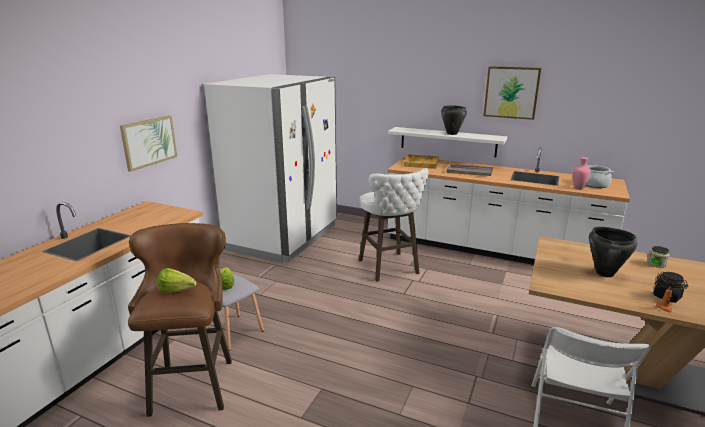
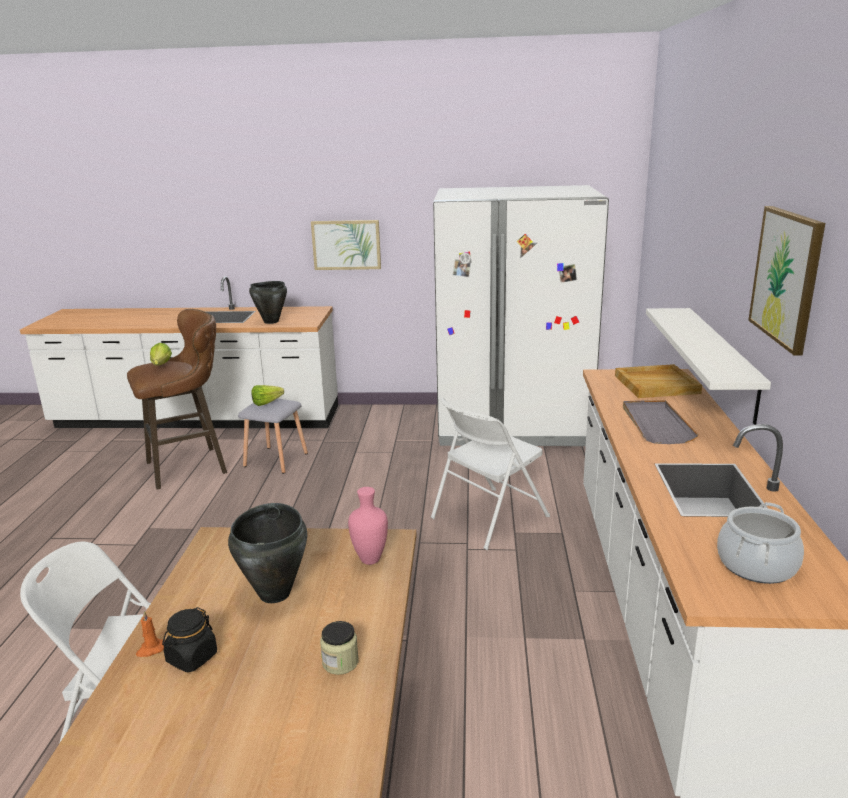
camera: 70 degrees right, 0 degrees up
white stool [359,168,428,282] -> white chair [431,398,550,550]
black cooking pot [441,105,467,135] -> black cooking pot moved to [249,281,287,324]
pink vase [573,157,591,190] -> pink vase moved to [348,487,388,565]

